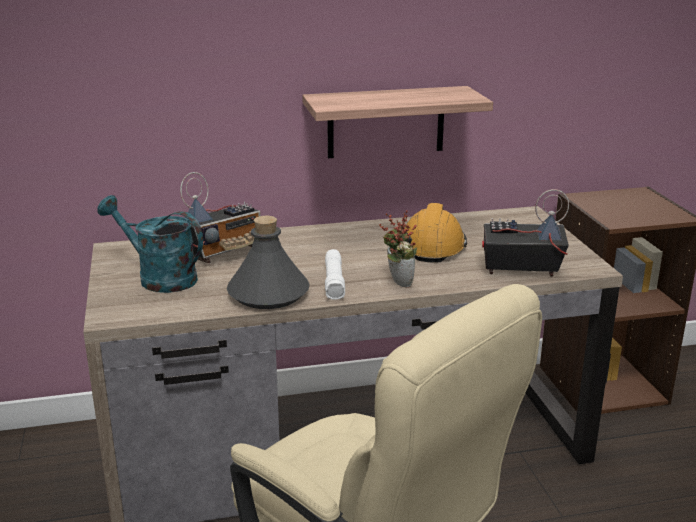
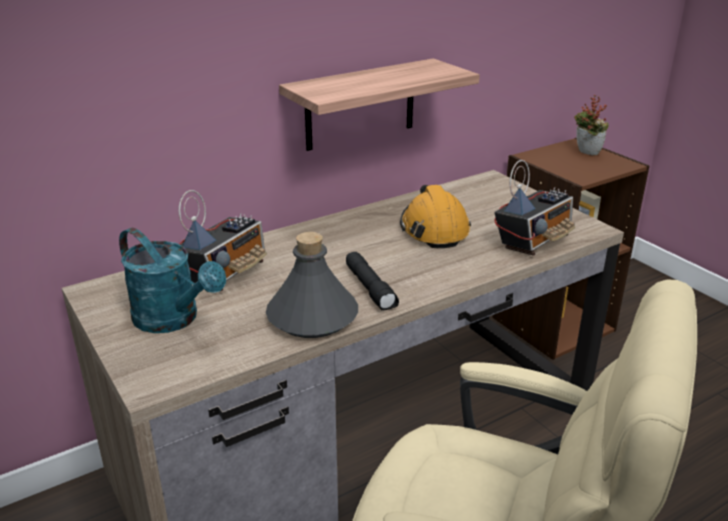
camera: 20 degrees left, 5 degrees up
turquoise watering can [97,195,203,293] -> turquoise watering can turned 150 degrees counterclockwise [119,228,226,333]
white flashlight [325,249,345,299] -> black flashlight [346,252,399,310]
potted plant [379,210,417,288] -> potted plant moved to [574,94,609,155]
radio [482,189,569,277] -> radio turned 150 degrees clockwise [494,160,575,256]

